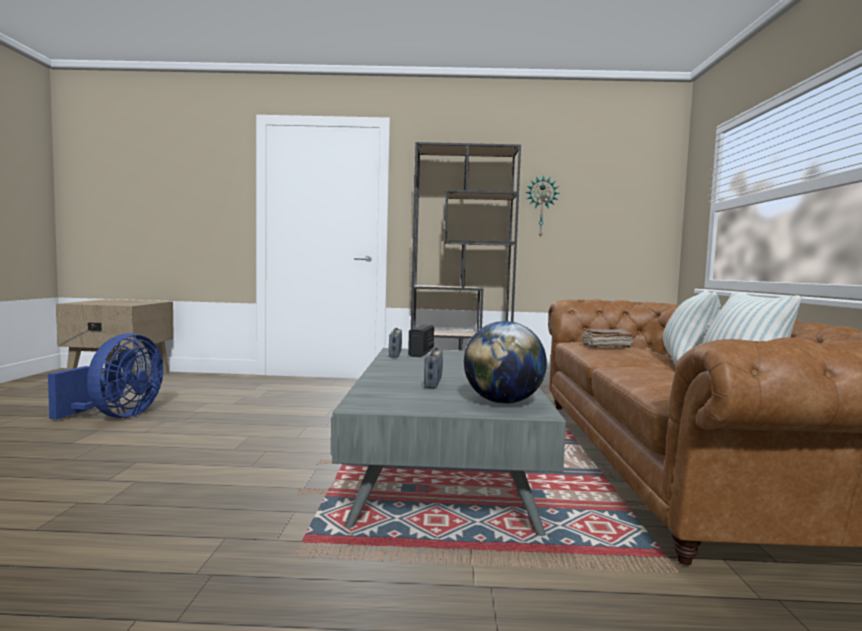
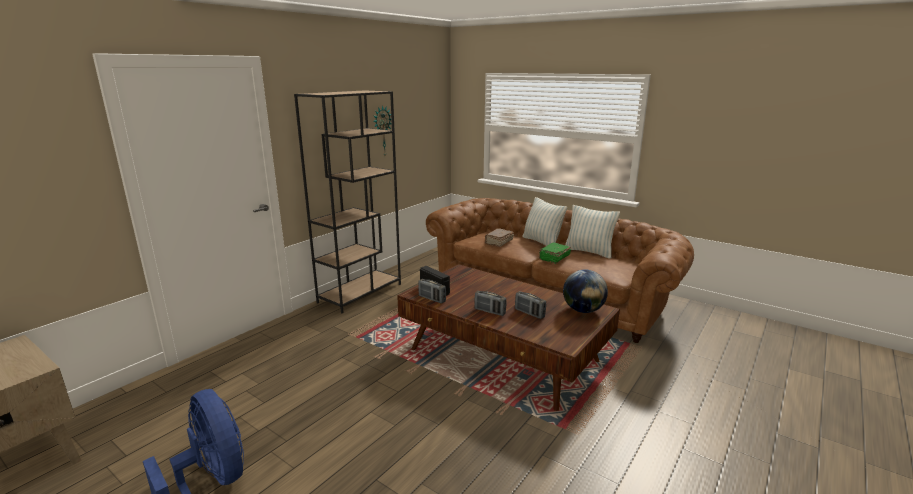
camera: 55 degrees left, 15 degrees up
grey coffee table [331,348,566,536] -> brown coffee table [397,264,620,411]
none -> radio [474,291,506,316]
none -> green book [539,243,571,264]

